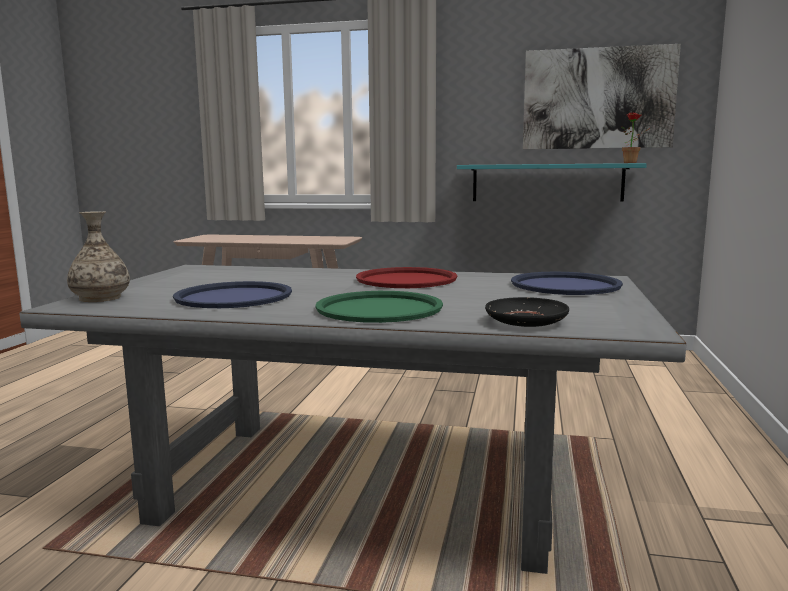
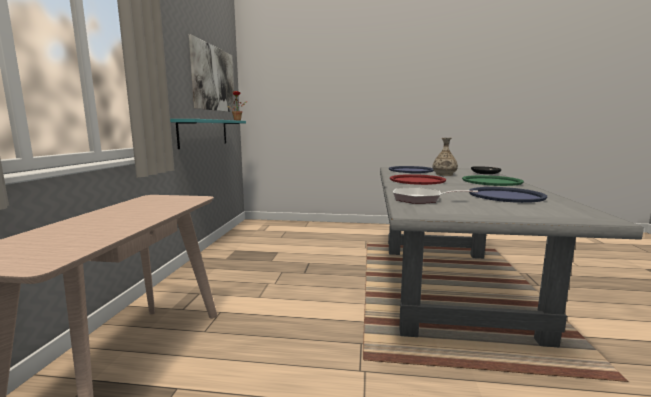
camera: 95 degrees left, 0 degrees up
vase [67,211,130,302] -> vase moved to [432,138,458,176]
none -> frying pan [393,187,478,204]

